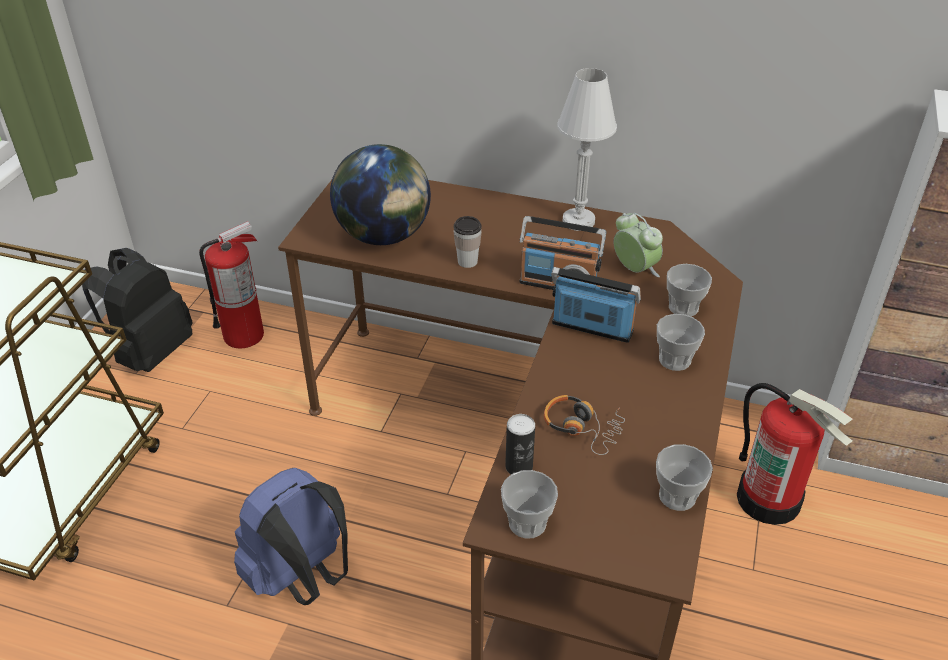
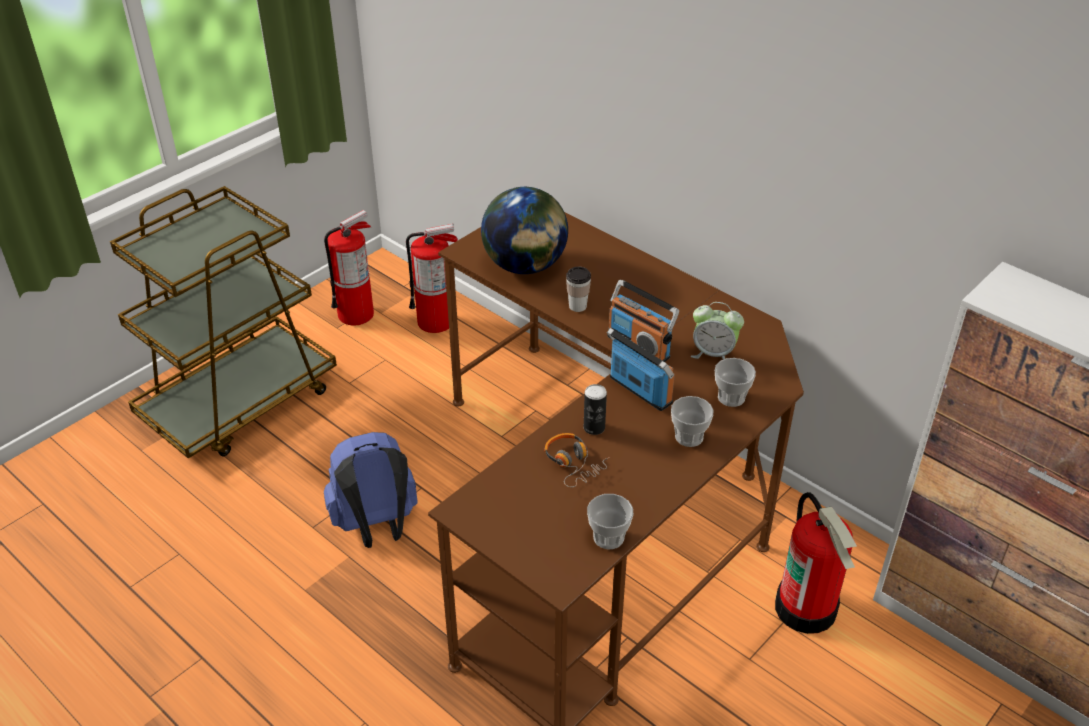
camera: 25 degrees right, 0 degrees up
black backpack [82,248,193,372] -> fire extinguisher [324,210,374,326]
cup [501,470,558,538] -> none
can [505,414,535,474] -> can moved to [584,384,607,435]
white table lamp [557,68,617,231] -> none
alarm clock [614,213,663,277] -> alarm clock turned 120 degrees clockwise [691,302,744,360]

